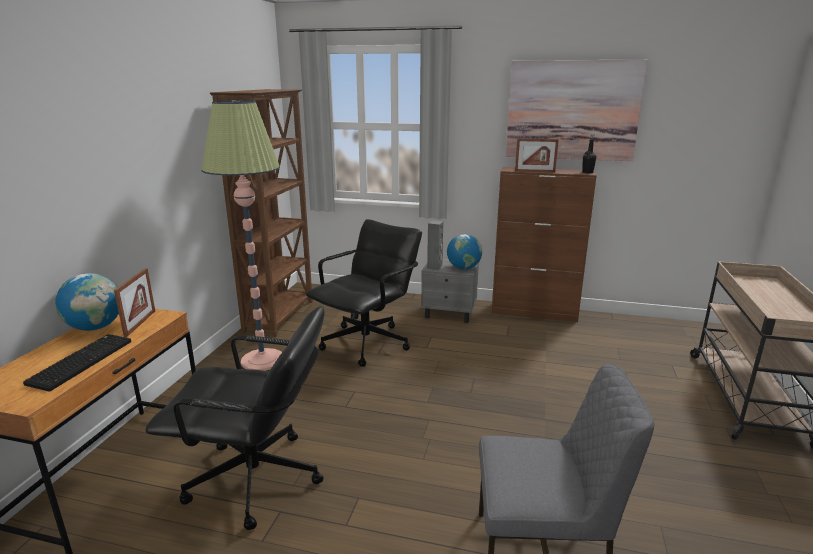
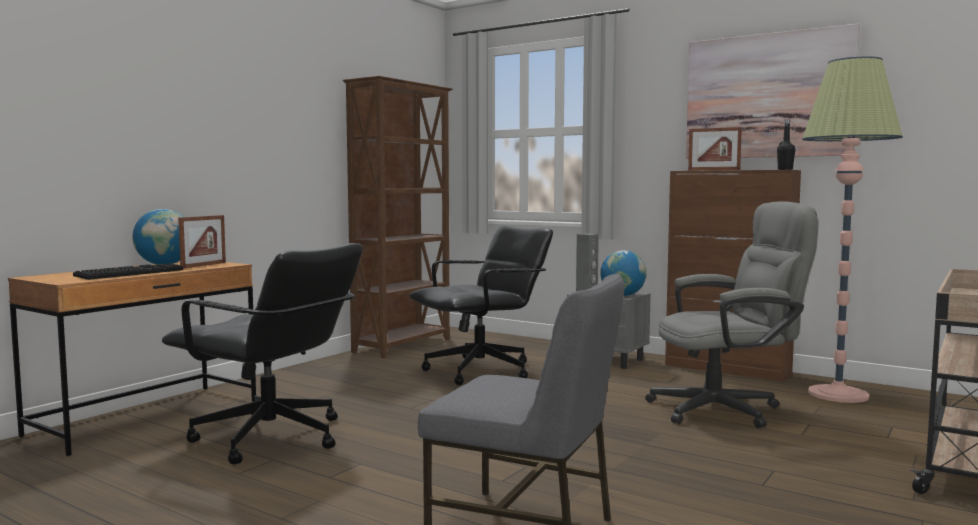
camera: 20 degrees right, 15 degrees down
floor lamp [201,100,282,371] -> floor lamp moved to [802,57,903,403]
none -> grey office chair [645,201,819,428]

